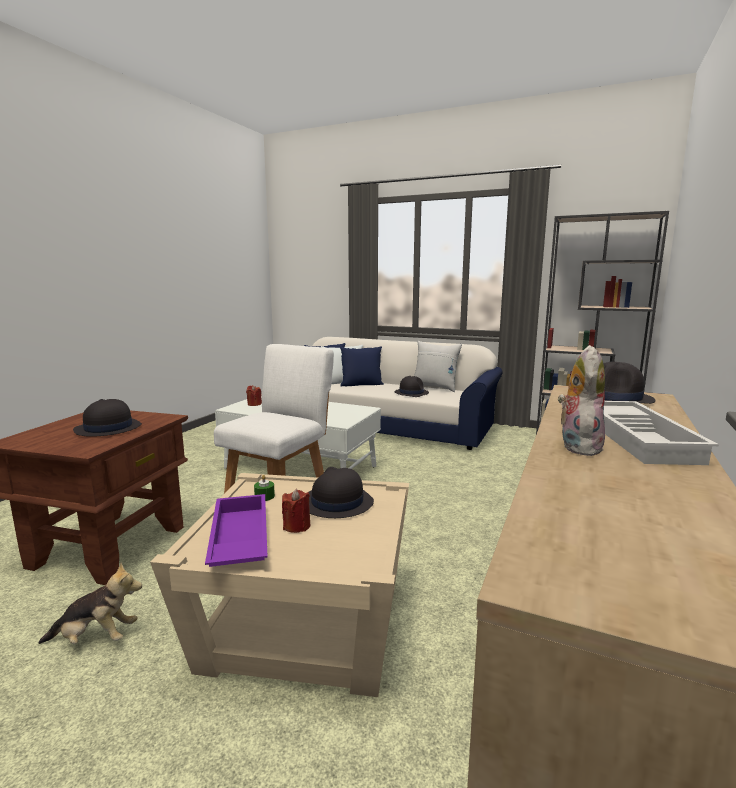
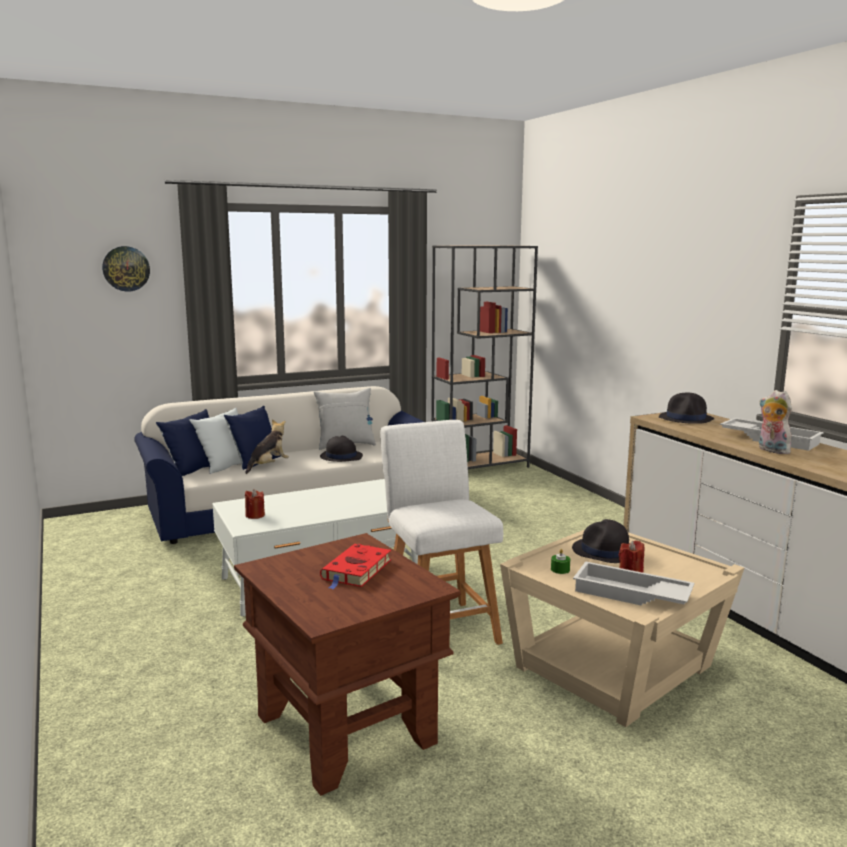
camera: 50 degrees left, 0 degrees up
plush toy [38,562,142,644] -> plush toy moved to [246,420,289,474]
black hat [73,399,142,437] -> red book [320,544,391,589]
purple tray [205,494,268,567] -> white tray [573,561,694,606]
none -> wall clock [102,246,150,292]

